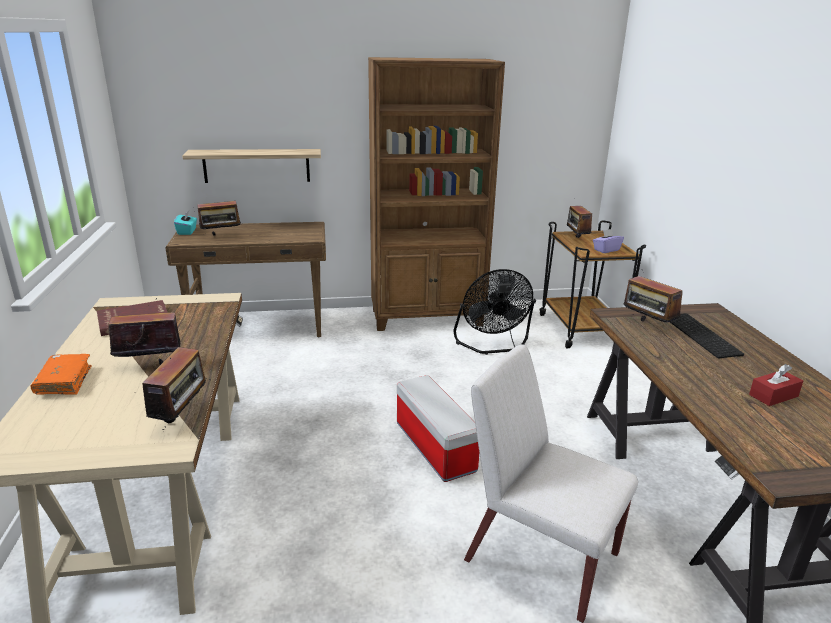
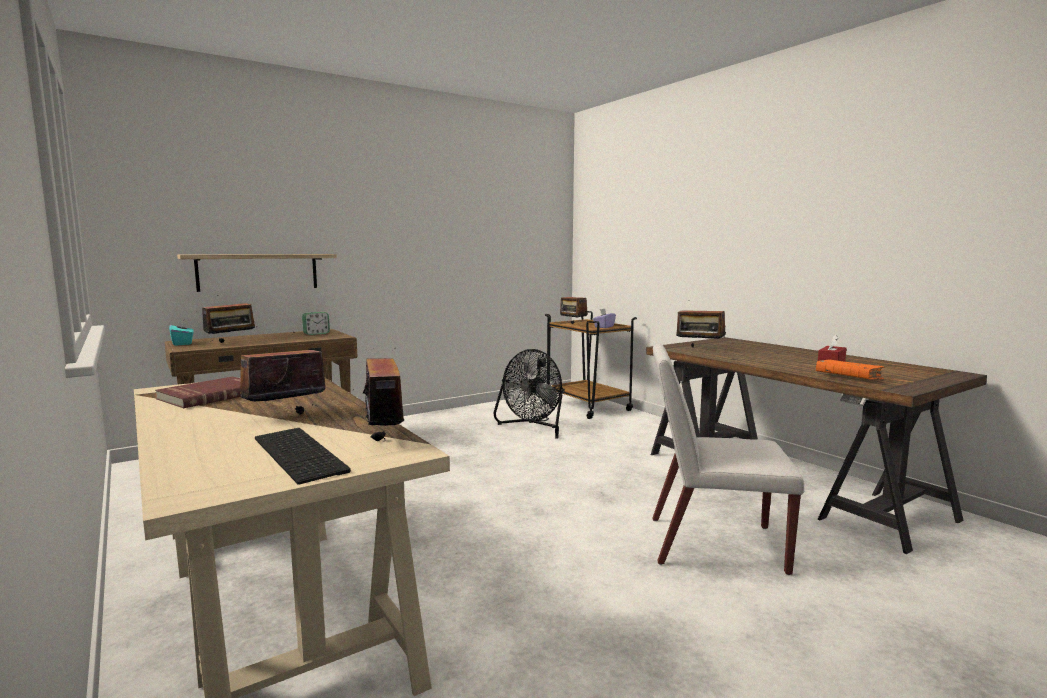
camera: 25 degrees left, 15 degrees down
orange book [30,354,91,395] -> orange book moved to [816,360,885,380]
brown bookcase [368,57,505,331] -> none
storage box [397,375,479,482] -> none
black fan [454,269,536,355] -> black fan turned 105 degrees counterclockwise [494,349,565,439]
keyboard [670,313,744,358] -> keyboard moved to [255,428,351,485]
none -> alarm clock [302,312,330,335]

